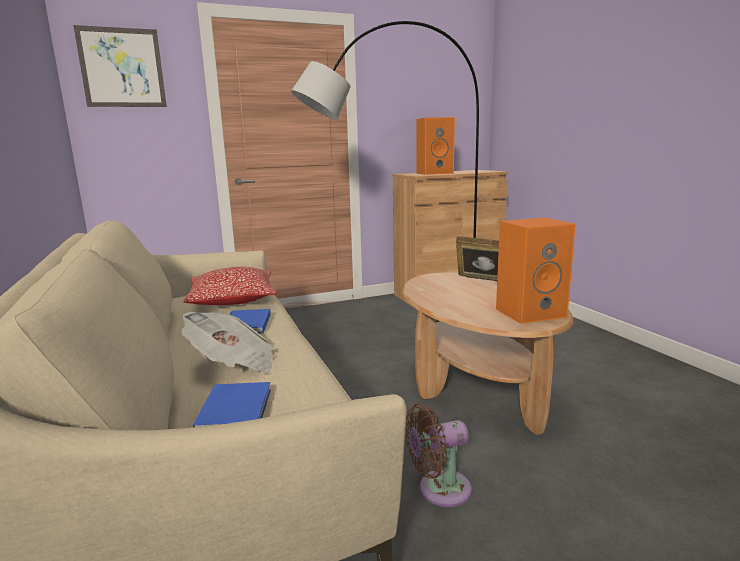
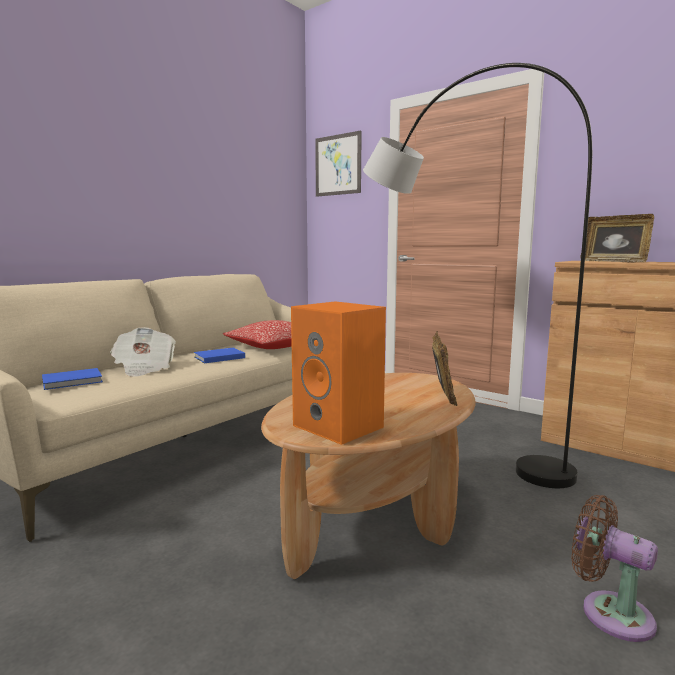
camera: 60 degrees right, 5 degrees down
brown fan [405,403,472,507] -> brown fan moved to [571,495,658,642]
orange speaker [417,117,455,175] -> picture frame [581,214,654,262]

